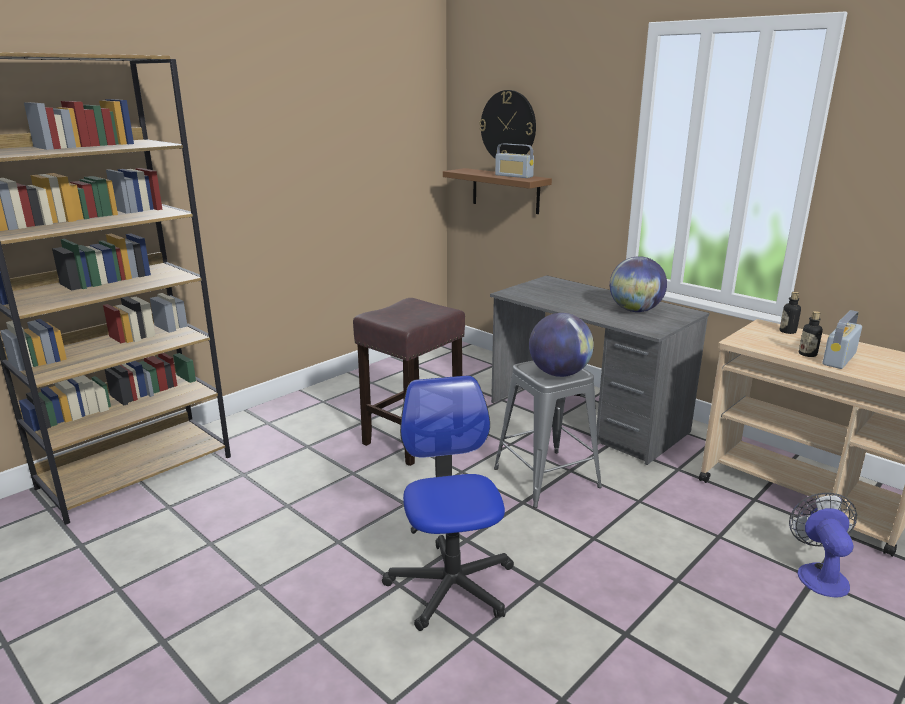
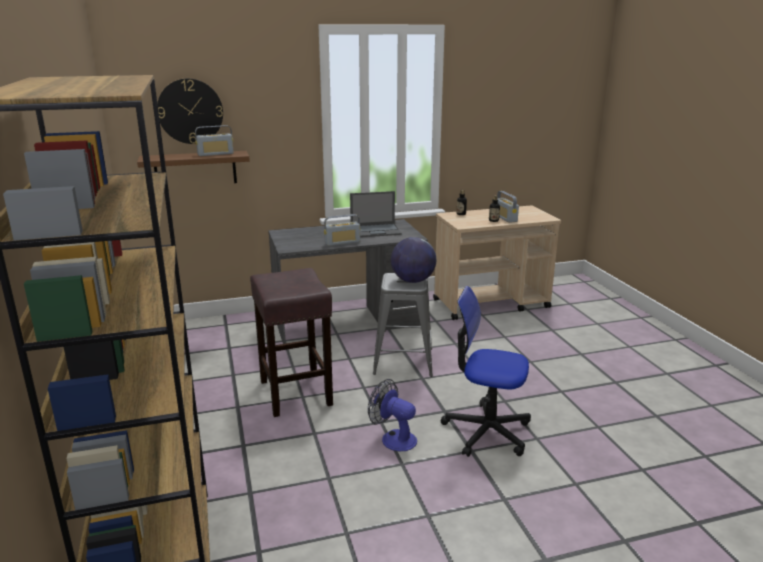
camera: 60 degrees left, 0 degrees up
globe [610,256,667,312] -> laptop [350,191,402,237]
fan [789,492,857,598] -> fan moved to [368,379,417,451]
none -> radio [324,214,361,246]

